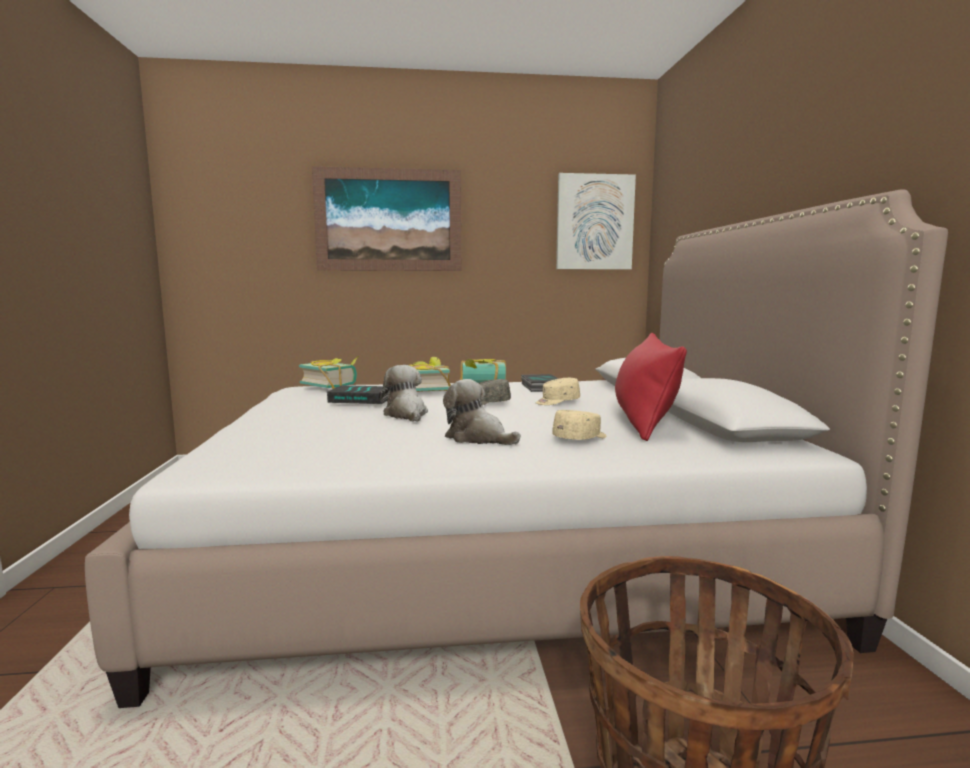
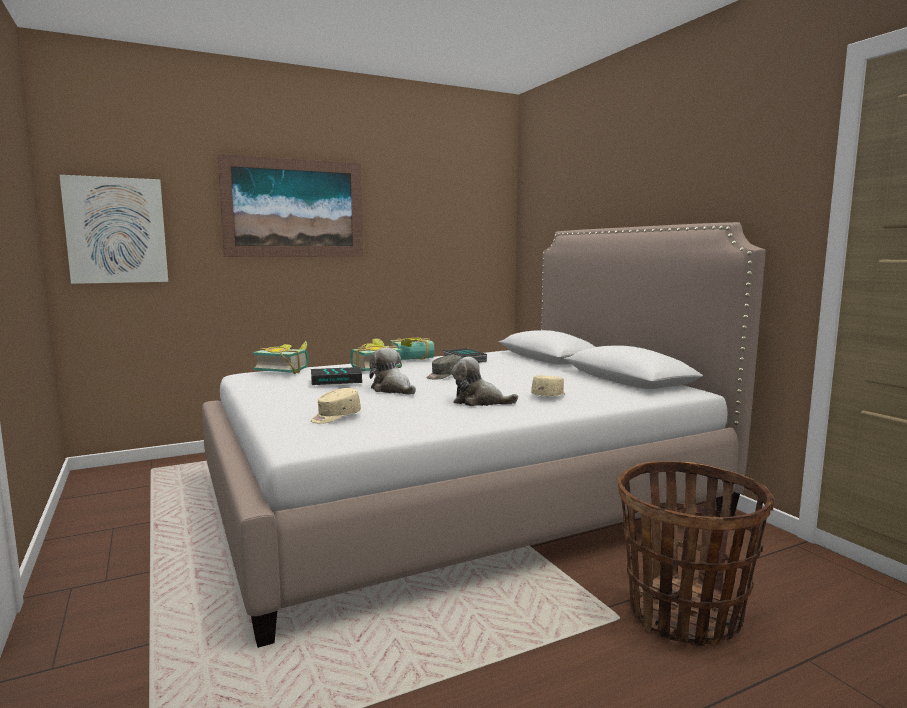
camera: 20 degrees left, 0 degrees up
beige cap [535,378,580,405] -> beige cap moved to [310,388,361,424]
picture [556,173,636,270] -> picture moved to [59,175,168,284]
red pillow [615,333,687,441] -> none

